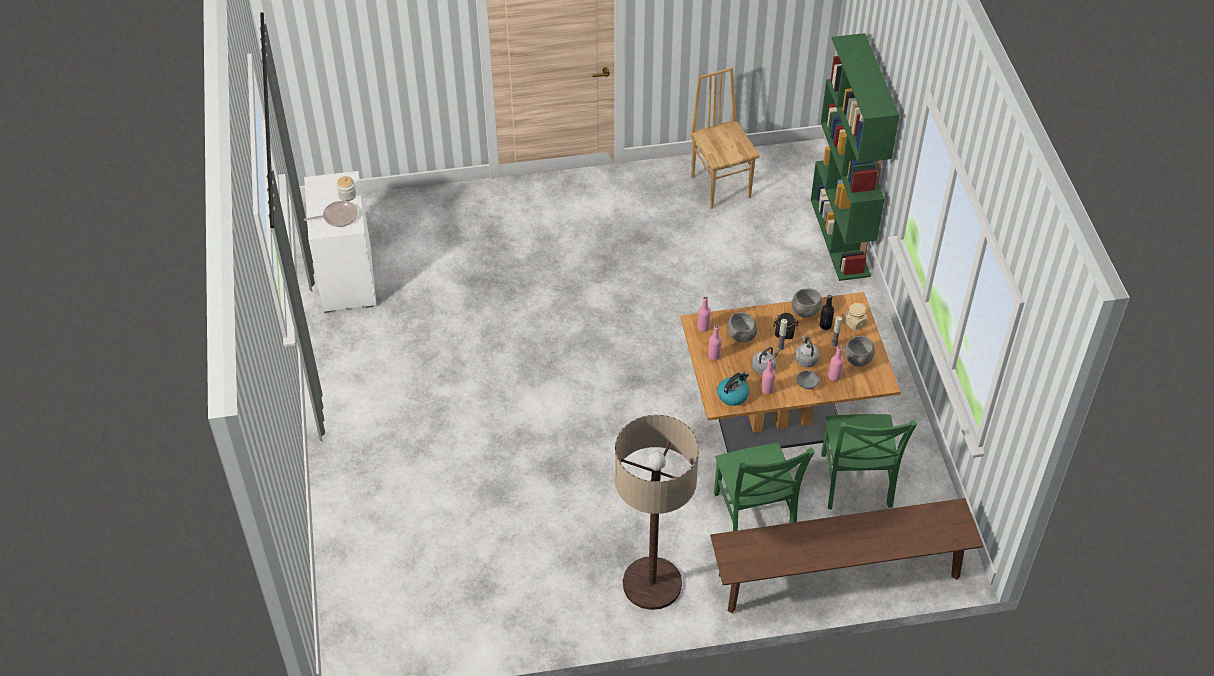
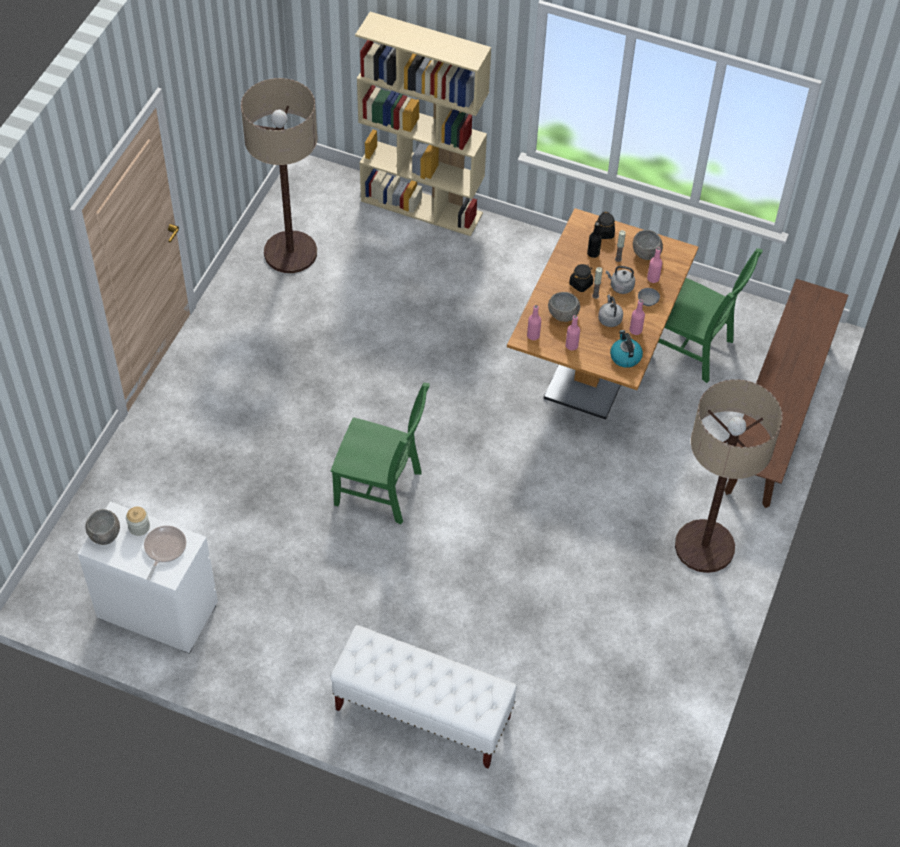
camera: 60 degrees left, 5 degrees up
brown chair [690,67,760,209] -> floor lamp [241,78,317,273]
green chair [714,443,815,531] -> green chair moved to [331,383,430,525]
grey bowl [792,288,822,317] -> grey bowl moved to [85,509,120,545]
green bookcase [811,33,900,281] -> beige bookcase [355,12,491,236]
beige jar [844,303,867,330] -> black jar [596,212,615,239]
none -> white bench [330,625,517,769]

